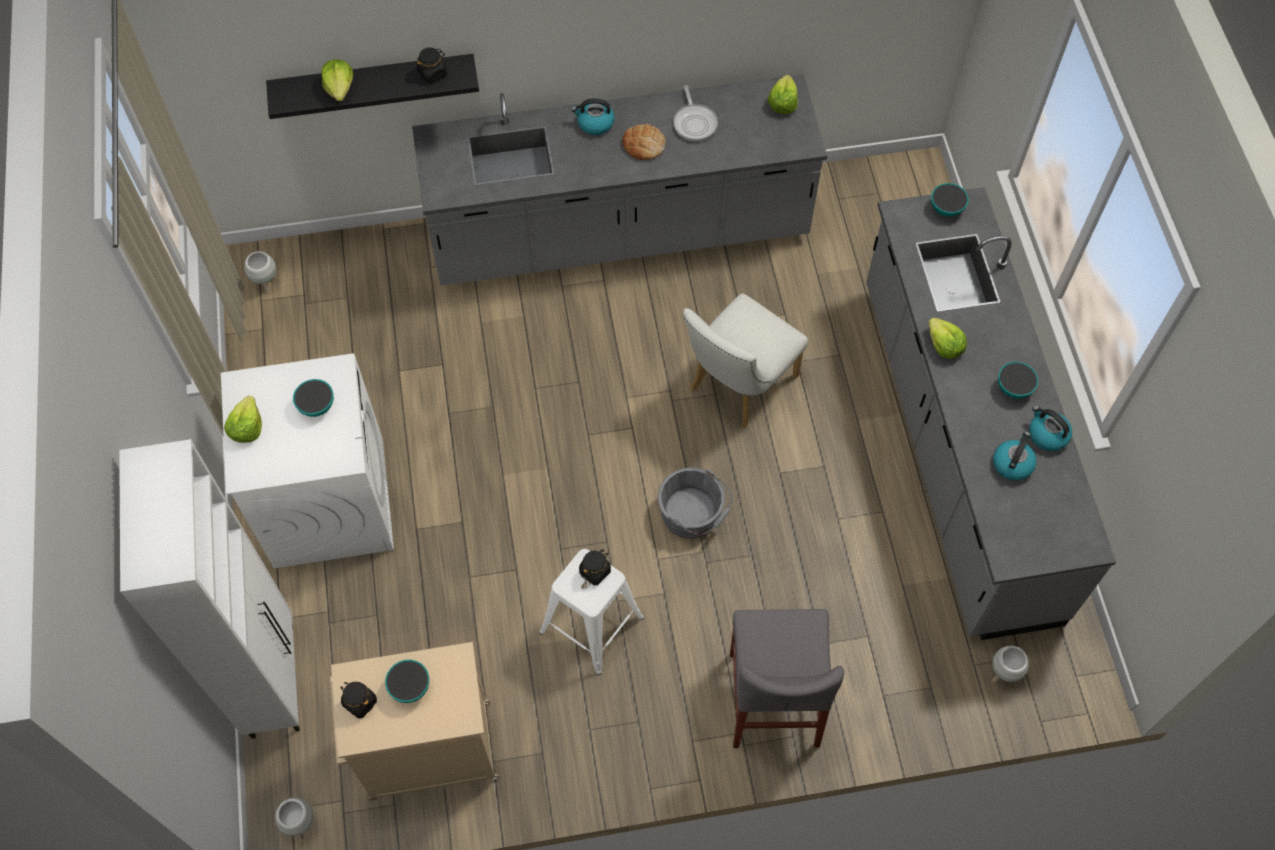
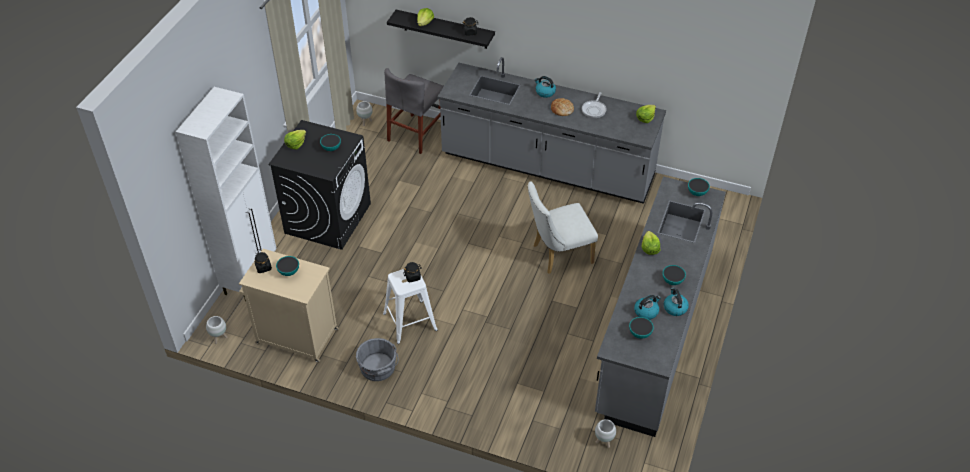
camera: 30 degrees right, 15 degrees down
white washing machine [221,354,394,568] -> black washing machine [268,120,371,250]
grey bucket [658,468,732,539] -> grey bucket moved to [356,338,399,381]
grey chair [730,609,844,748] -> grey chair moved to [384,68,444,154]
none -> bowl [629,317,654,339]

